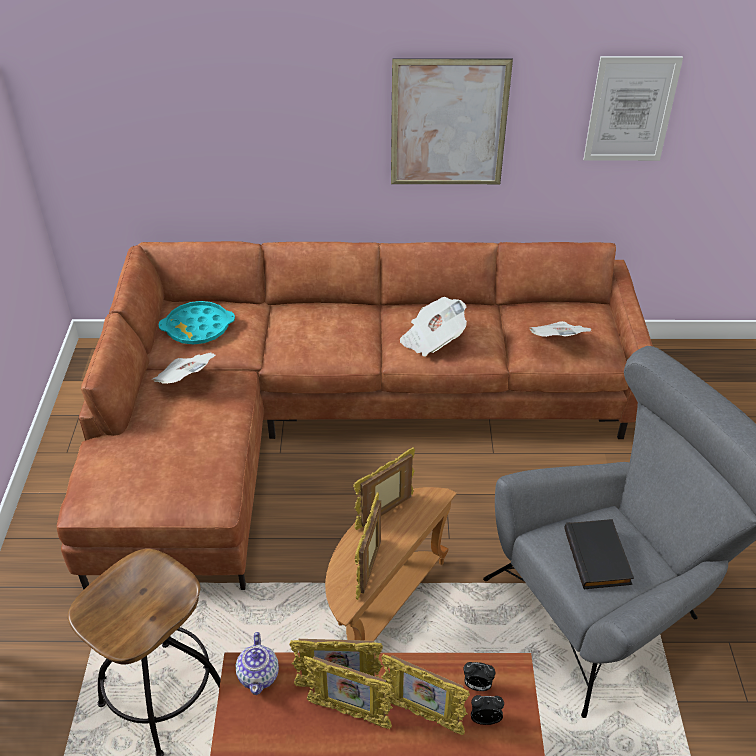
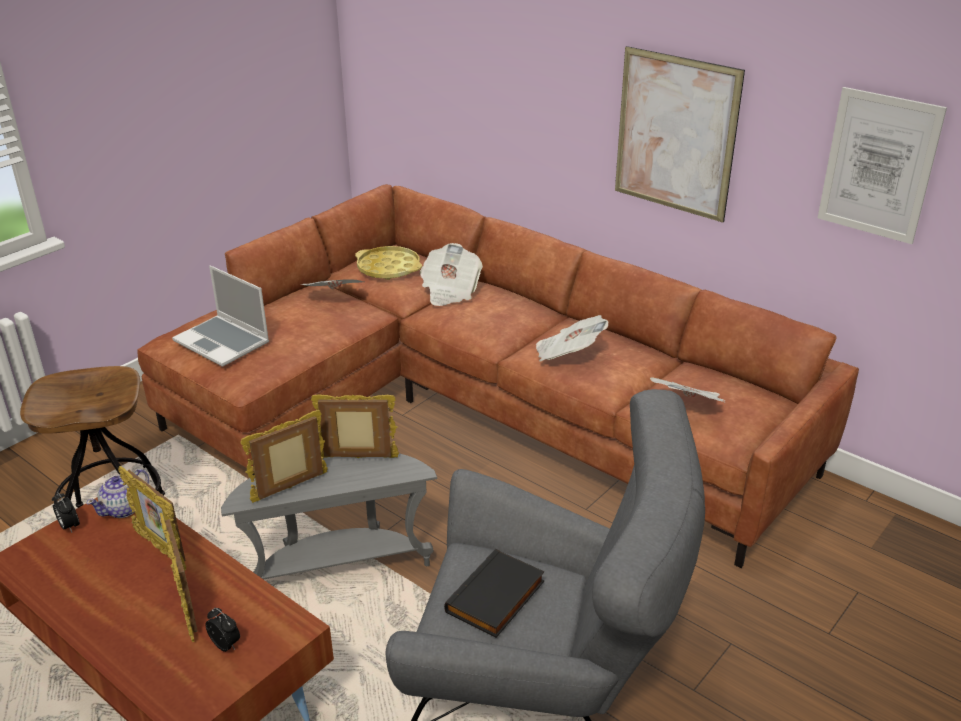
camera: 40 degrees right, 10 degrees down
turquoise tray [159,301,235,345] -> yellow tray [355,246,422,280]
picture frame [303,656,393,729] -> none
brown side table [325,487,457,641] -> grey side table [221,453,437,580]
alarm clock [463,662,495,691] -> alarm clock moved to [52,492,80,532]
none -> laptop [172,265,269,367]
none -> newspaper [420,243,483,306]

